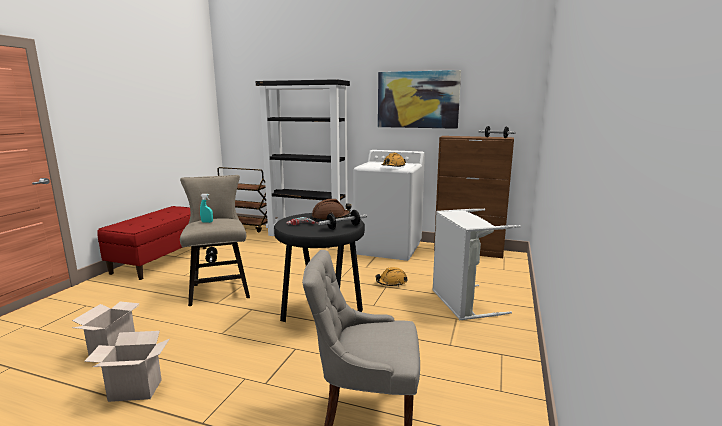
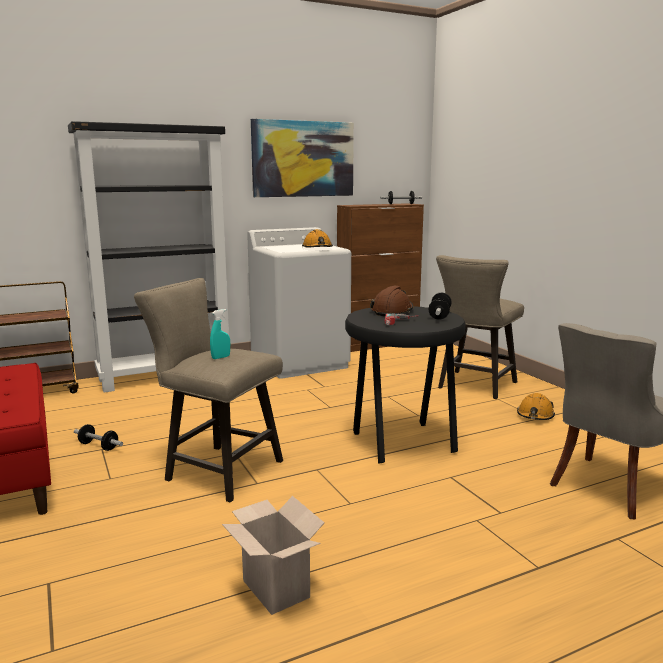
camera: 45 degrees left, 0 degrees up
cardboard box [84,331,169,402] -> none
orange hard hat [376,267,408,287] -> orange hard hat moved to [517,393,555,420]
grey laundry basket [433,208,521,320] -> beige stool [436,255,524,399]

